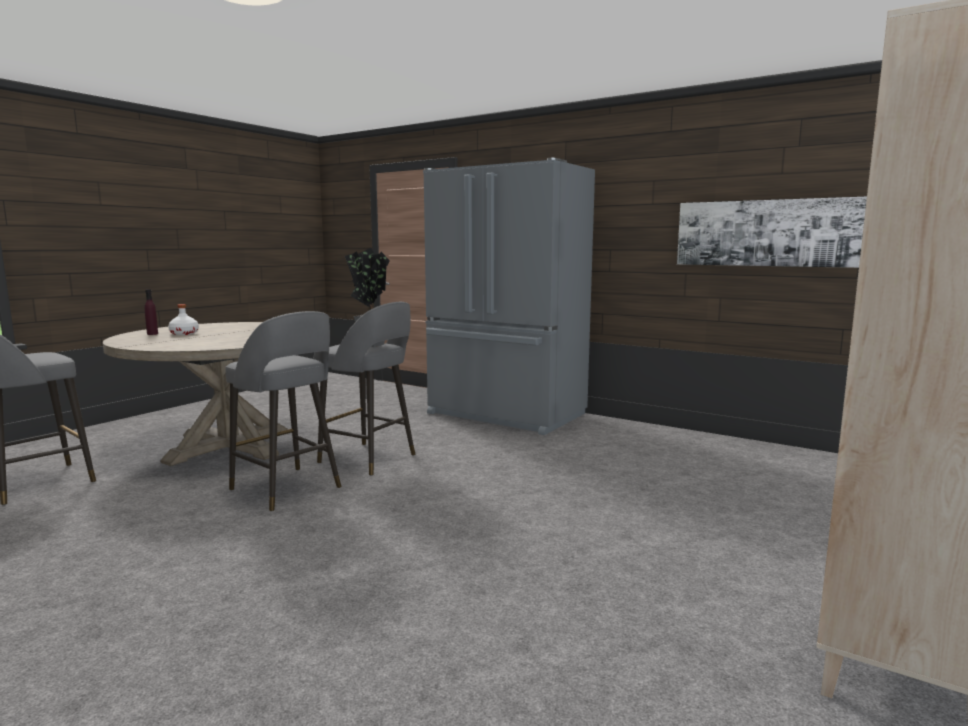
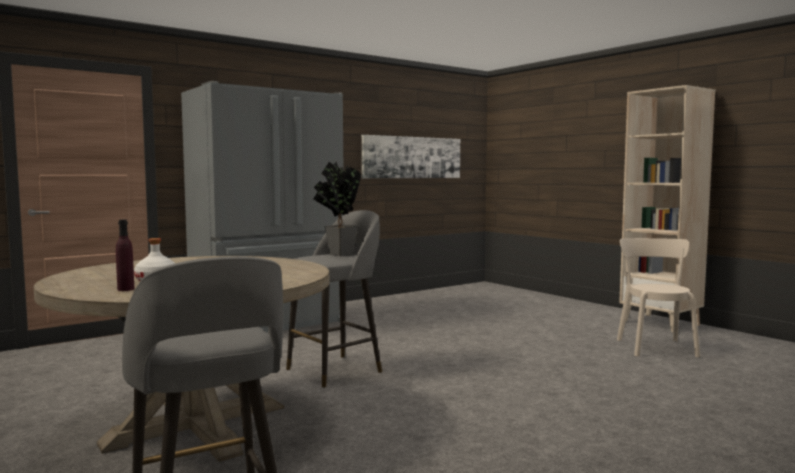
camera: 70 degrees left, 5 degrees down
grey stool [225,311,341,511] -> none
none -> beige chair [617,238,700,358]

